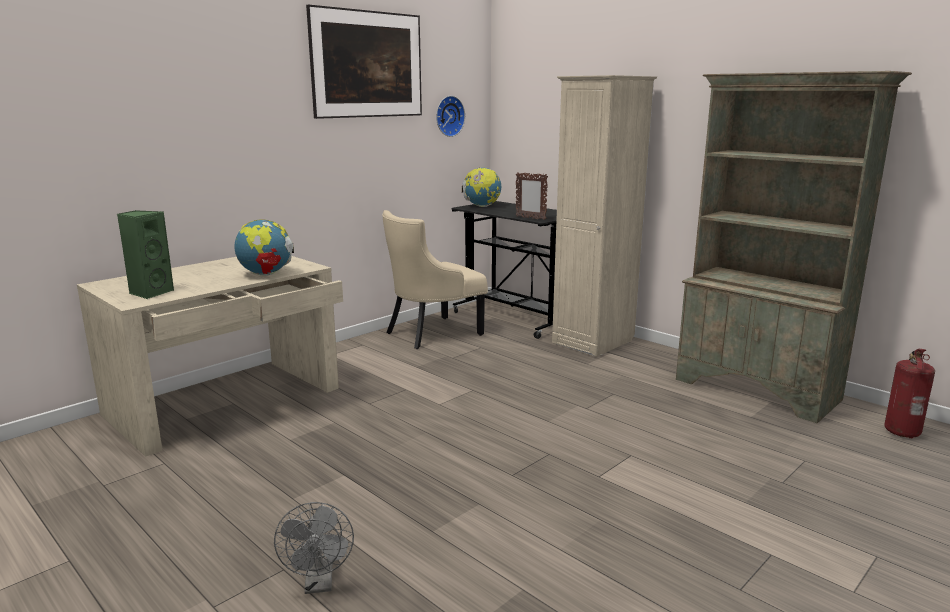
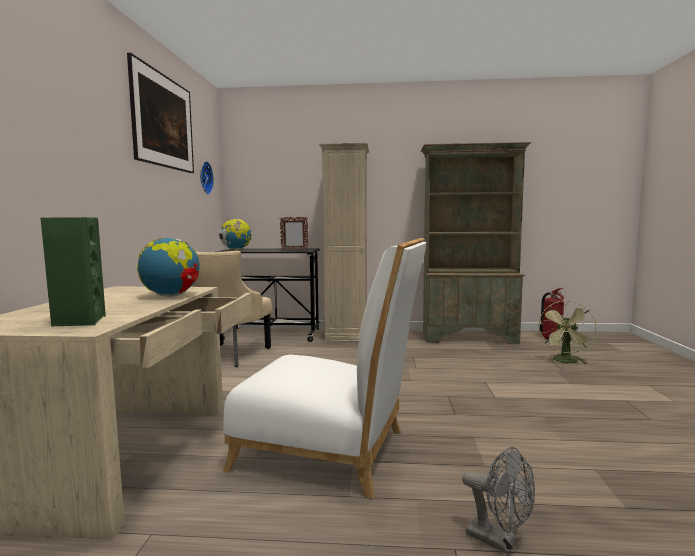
camera: 40 degrees left, 10 degrees down
none -> white chair [223,238,426,499]
none -> green fan [539,300,597,364]

